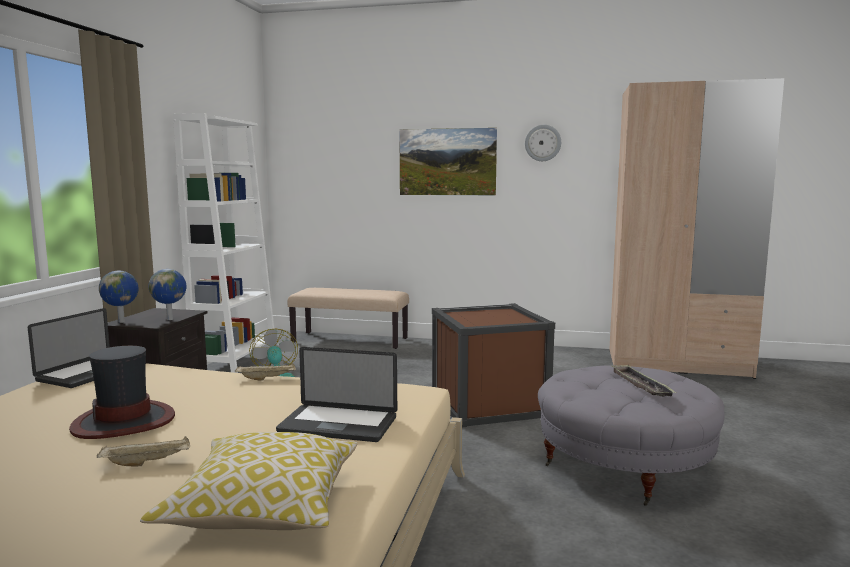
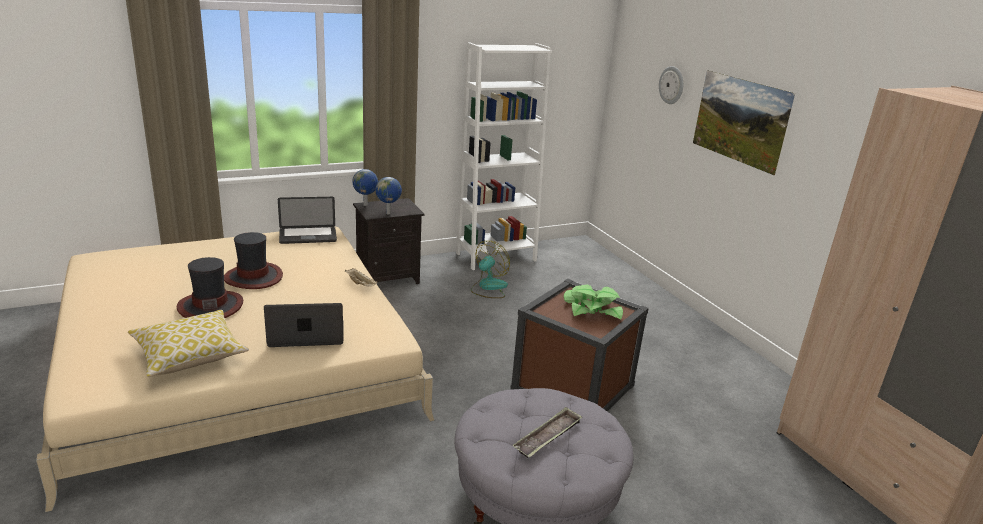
camera: 50 degrees right, 15 degrees up
beige tray [97,436,190,467] -> hat [177,257,243,318]
laptop [276,347,397,442] -> laptop turned 105 degrees clockwise [264,303,344,347]
beige bench [288,288,409,349] -> none
wall clock [525,125,561,161] -> wall clock moved to [659,66,683,104]
none -> potted plant [564,284,623,319]

